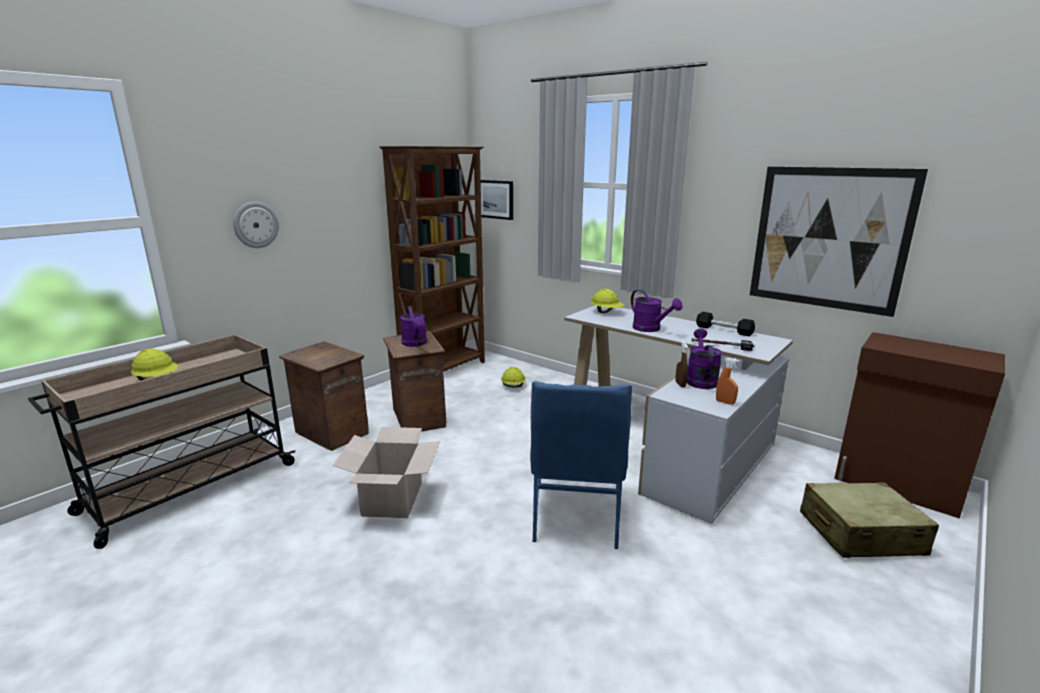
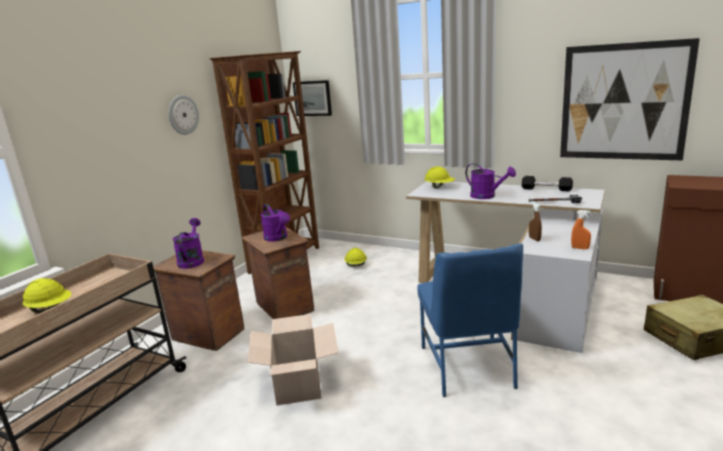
camera: 10 degrees left, 0 degrees up
wall clock [233,202,279,248] -> wall clock moved to [168,95,199,135]
purple watering can [687,329,722,389] -> purple watering can moved to [173,218,204,269]

